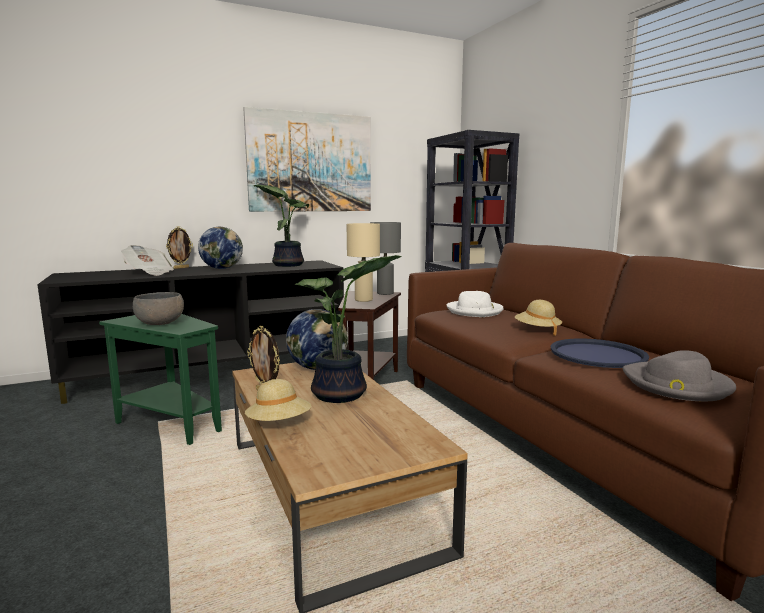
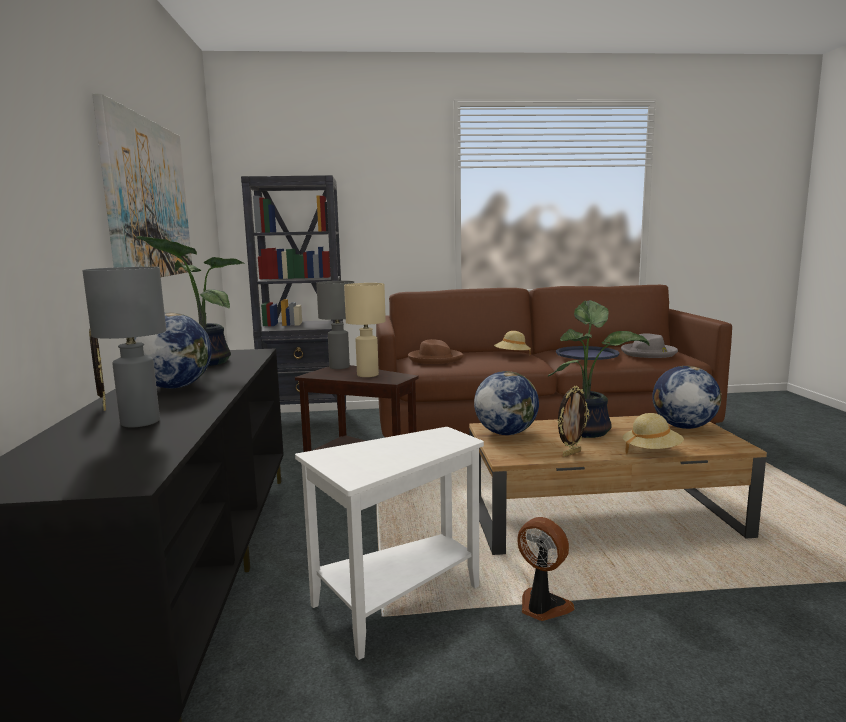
camera: 70 degrees left, 0 degrees up
green side table [99,314,222,445] -> white side table [295,427,484,660]
newspaper [121,245,174,276] -> grey table lamp [82,267,166,427]
grey bowl [133,292,184,325] -> none
white hat [446,291,504,317] -> brown hat [408,339,464,364]
none -> fan [517,517,575,621]
none -> globe [652,366,722,429]

